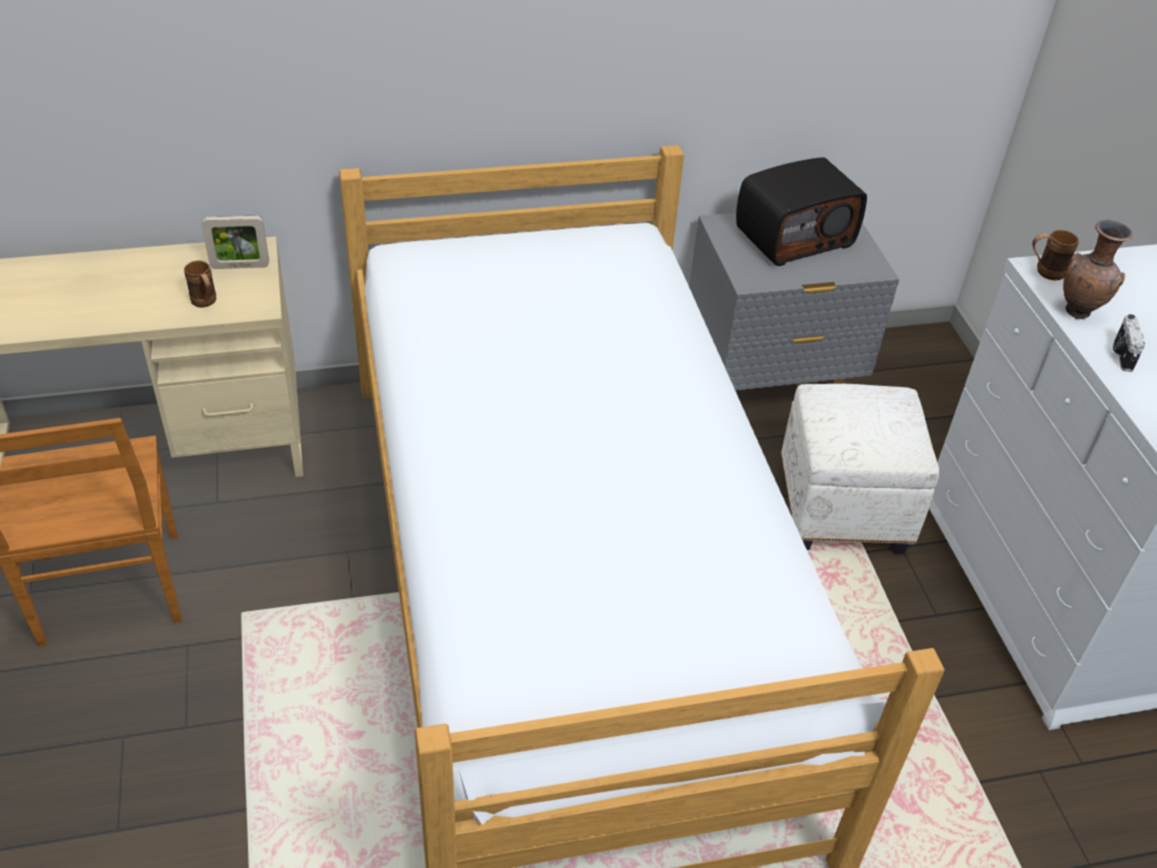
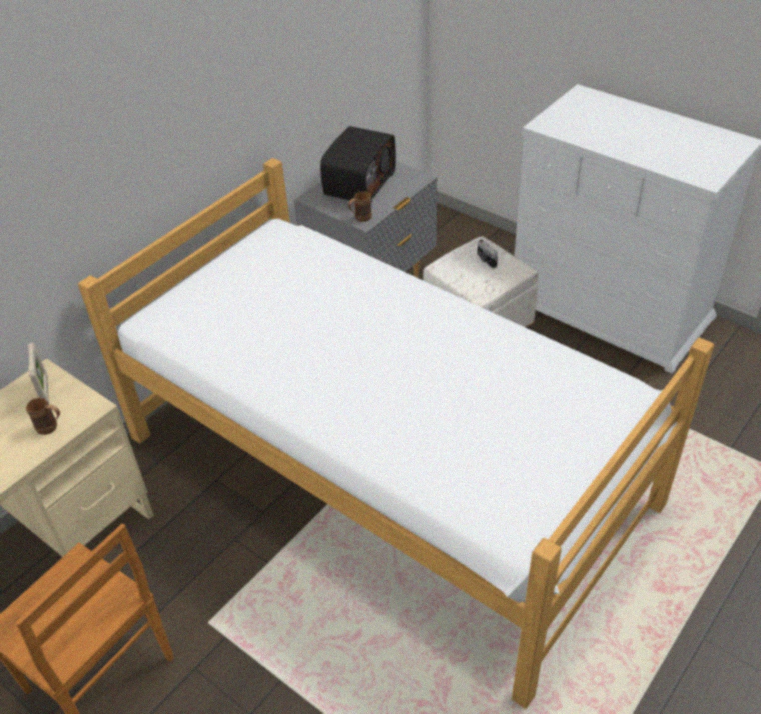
camera: 35 degrees left, 0 degrees up
picture frame [202,216,269,269] -> picture frame turned 60 degrees counterclockwise [28,343,49,403]
brown mug [1032,230,1079,280] -> brown mug moved to [348,191,372,222]
brown vase [1063,220,1133,319] -> none
camera [1113,314,1145,372] -> camera moved to [477,239,498,269]

